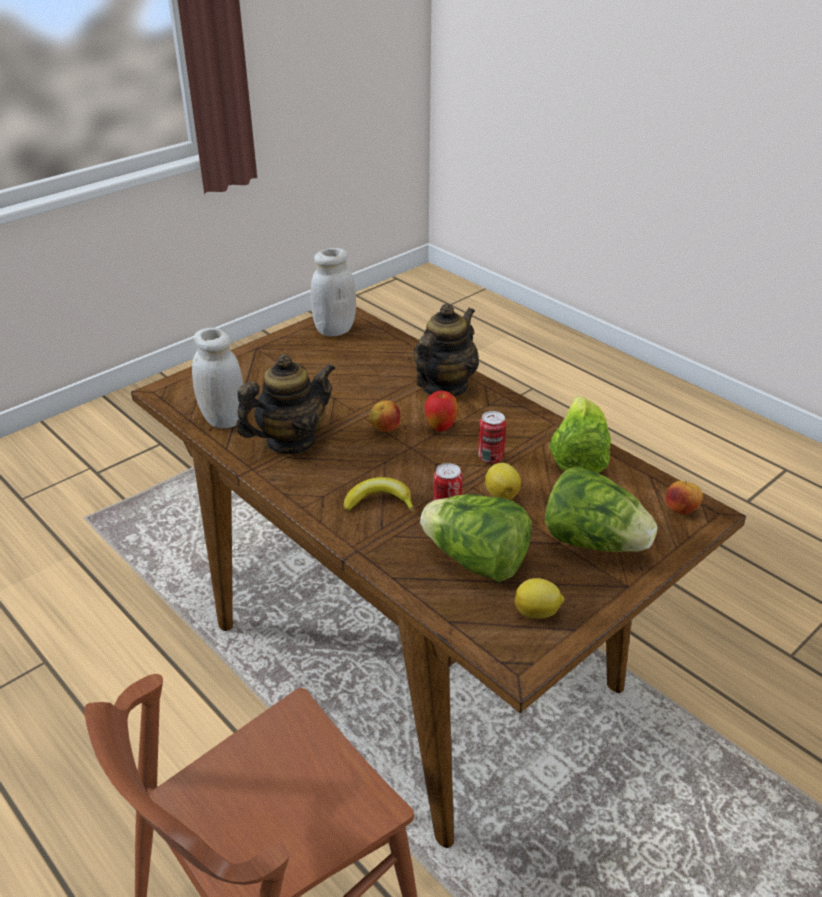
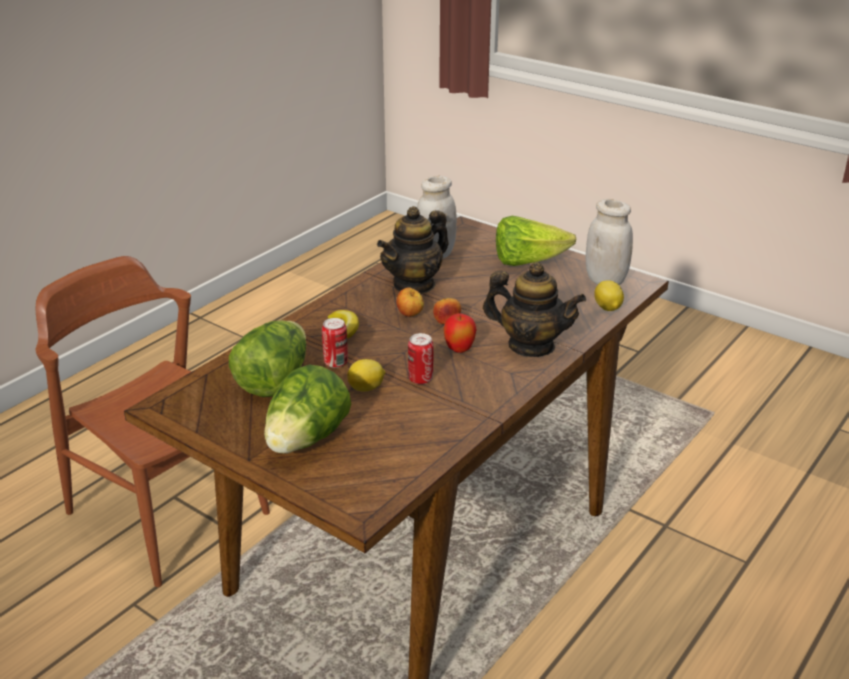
camera: 80 degrees right, 5 degrees down
teapot [236,354,336,454] -> teapot turned 90 degrees clockwise [377,206,449,294]
lemon [515,578,564,619] -> lemon moved to [594,280,624,311]
lettuce [549,396,611,473] -> lettuce moved to [496,216,576,266]
apple [666,481,703,515] -> apple moved to [396,287,424,317]

